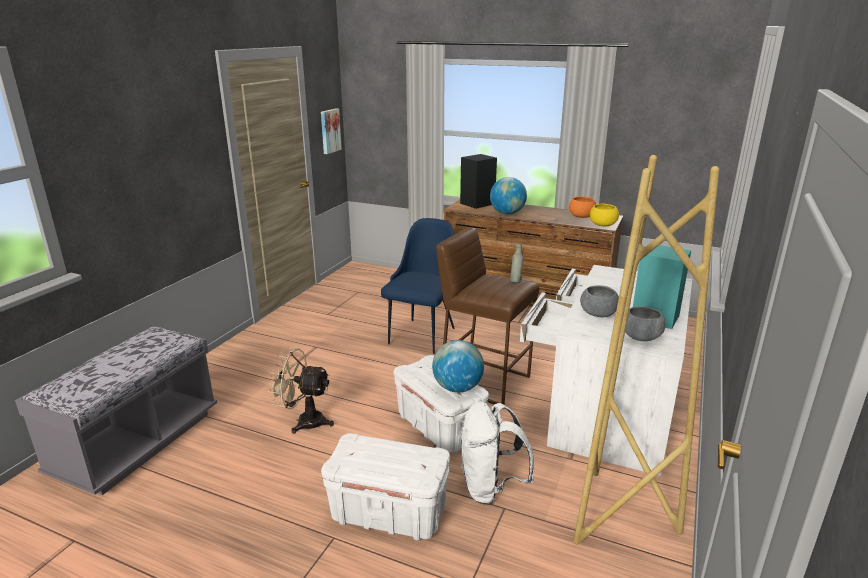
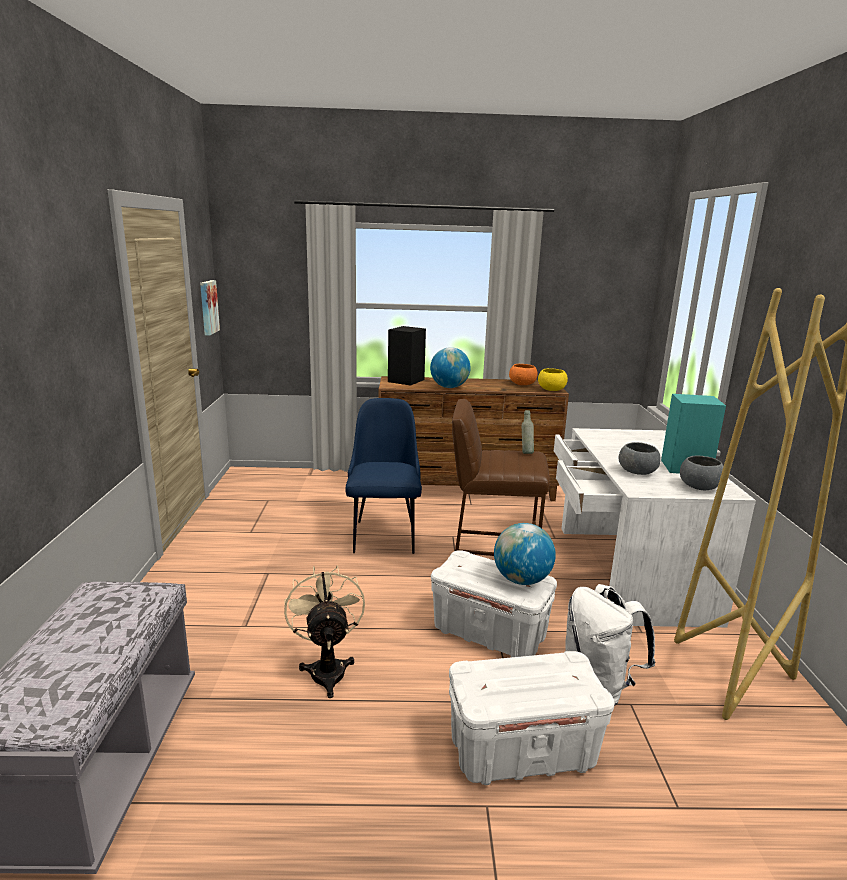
camera: 25 degrees left, 5 degrees down
beige fan [268,348,334,434] -> beige fan turned 90 degrees clockwise [284,565,365,698]

